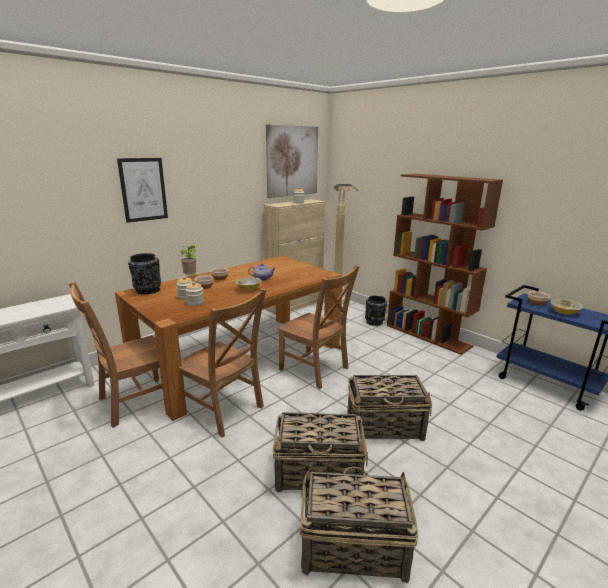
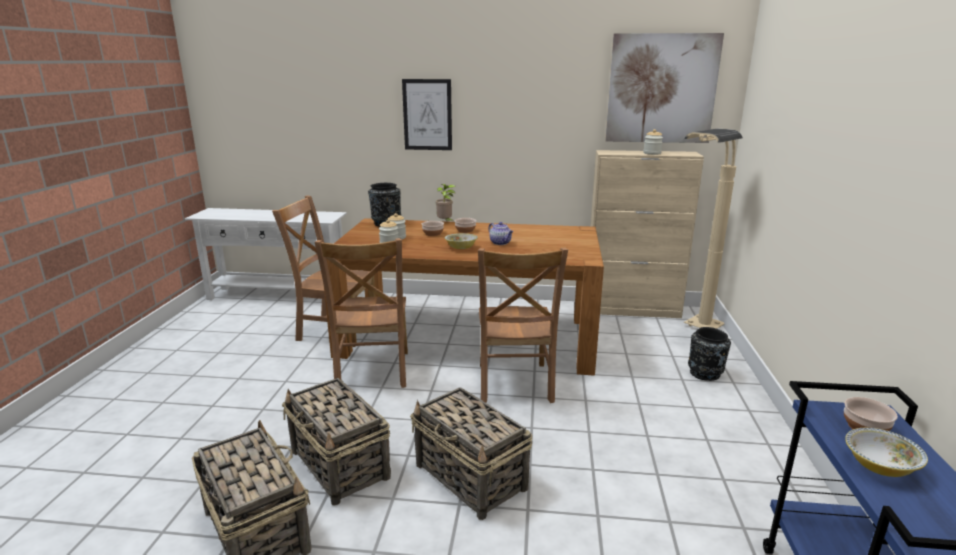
camera: 50 degrees right, 0 degrees up
brown bookcase [387,174,503,355] -> none

